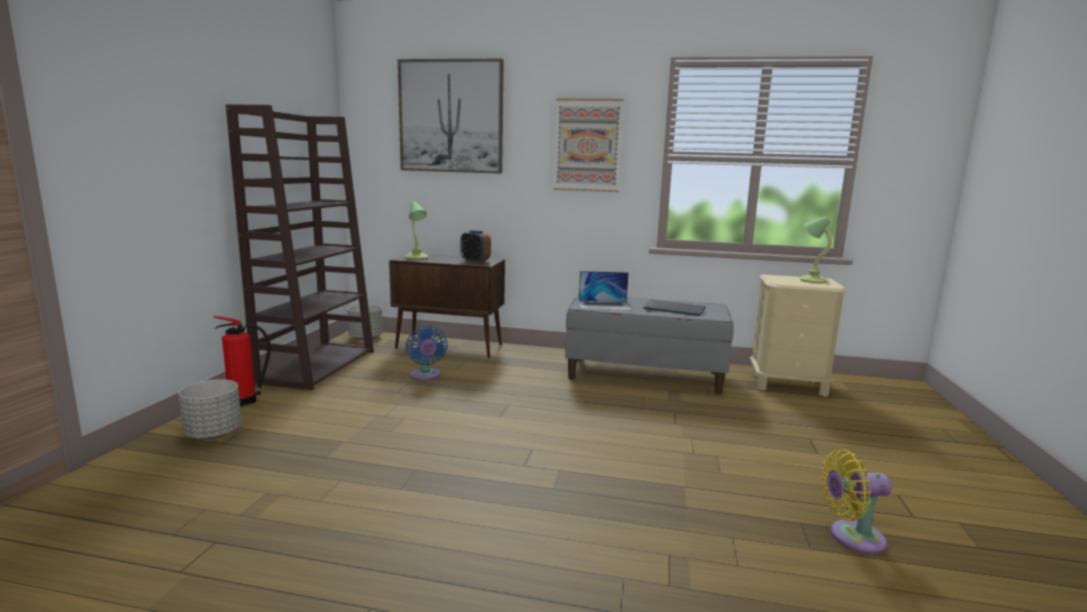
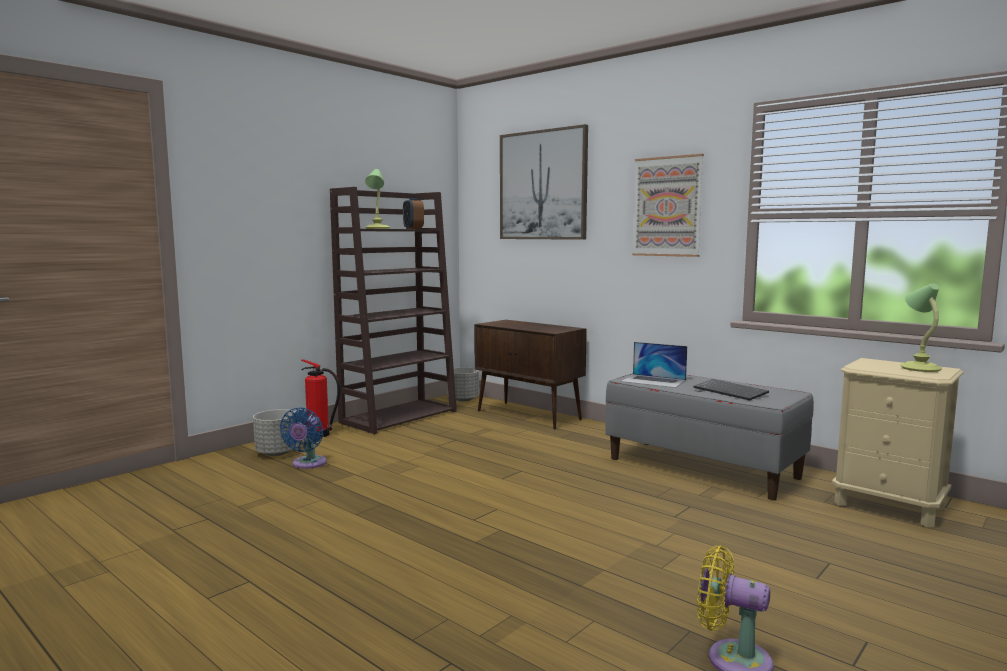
camera: 30 degrees right, 5 degrees down
table lamp [405,201,429,259] -> table lamp moved to [365,169,390,229]
blue fan [406,325,448,380] -> blue fan moved to [280,407,327,469]
alarm clock [460,230,491,263] -> alarm clock moved to [403,198,424,229]

